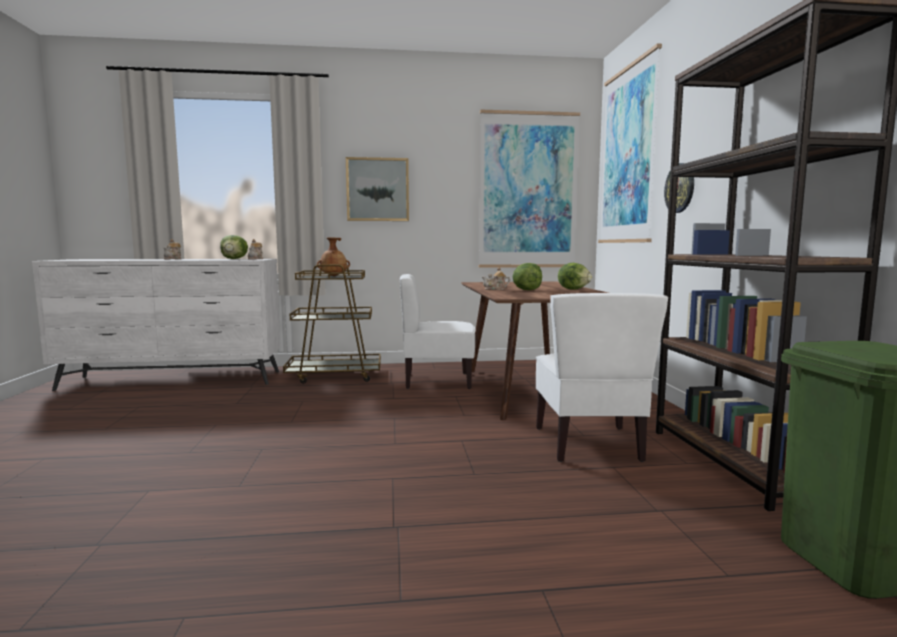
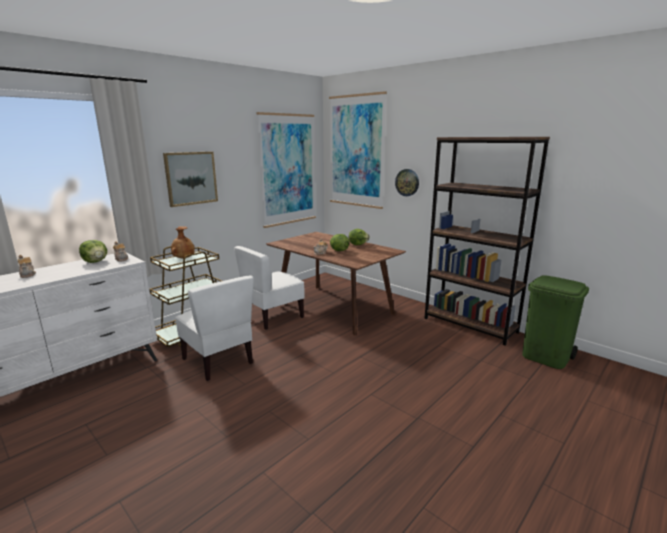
camera: 40 degrees left, 10 degrees up
white chair [536,293,668,462] -> white chair moved to [175,275,254,381]

